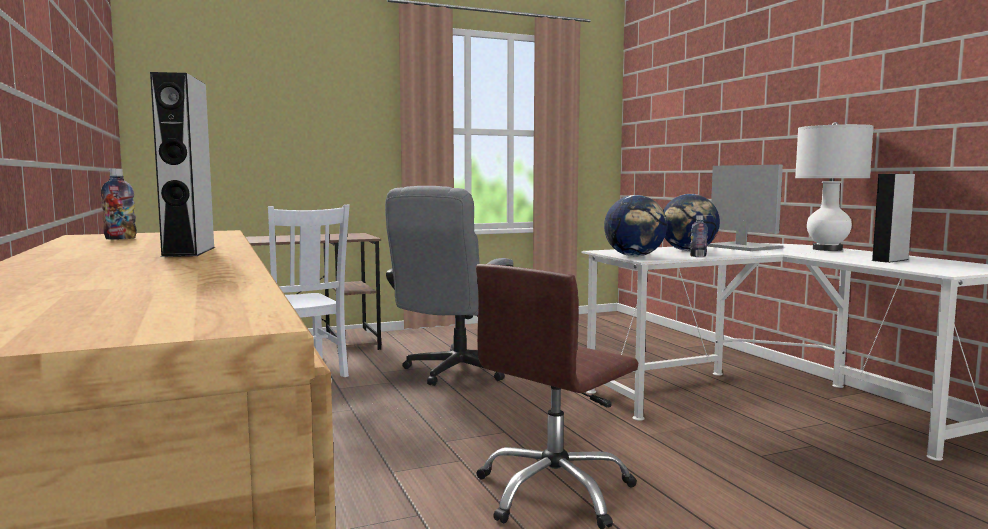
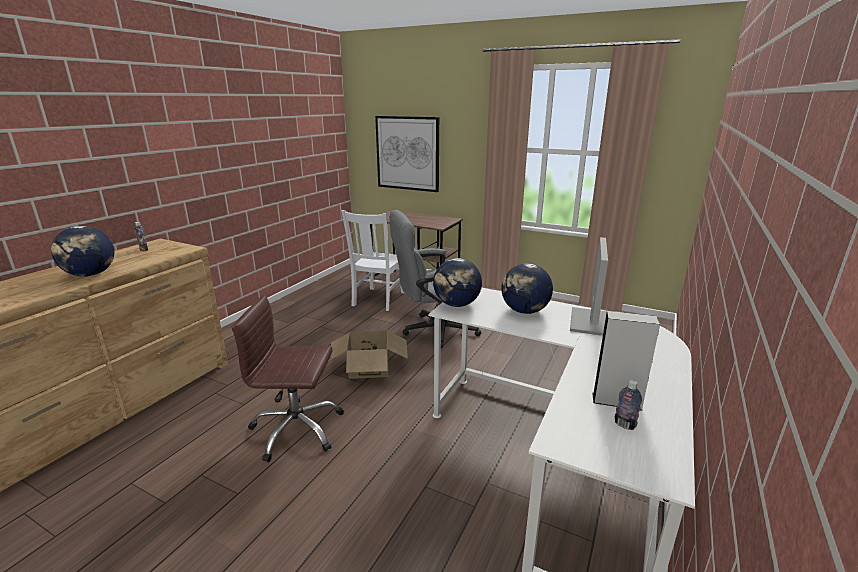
camera: 50 degrees right, 15 degrees up
grey speaker [150,72,215,257] -> globe [51,226,114,277]
bottle [690,215,708,257] -> bottle moved to [615,380,642,430]
white table lamp [795,122,874,251] -> none
none -> cardboard box [329,330,408,379]
none -> picture [375,116,439,192]

